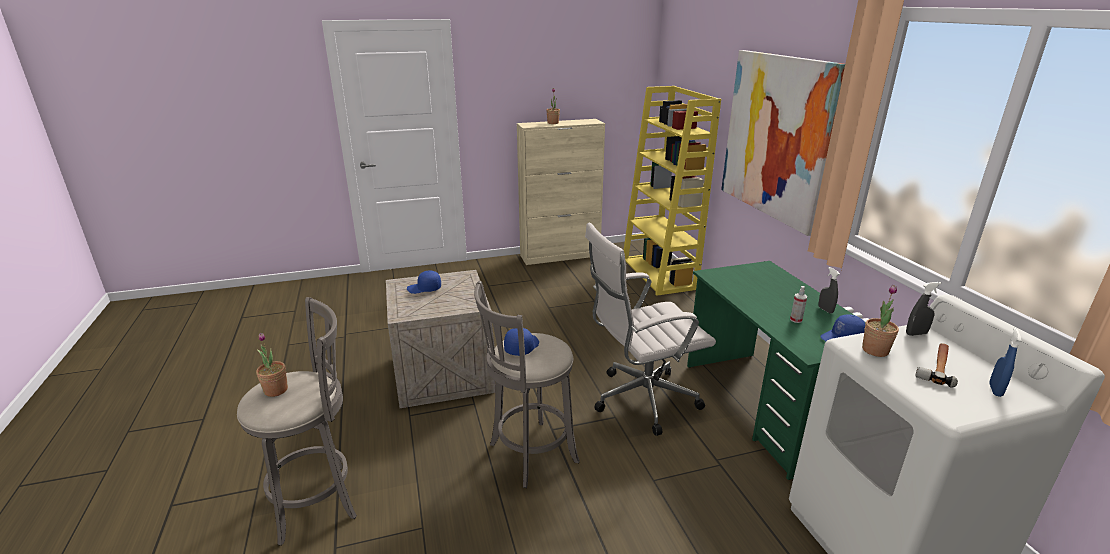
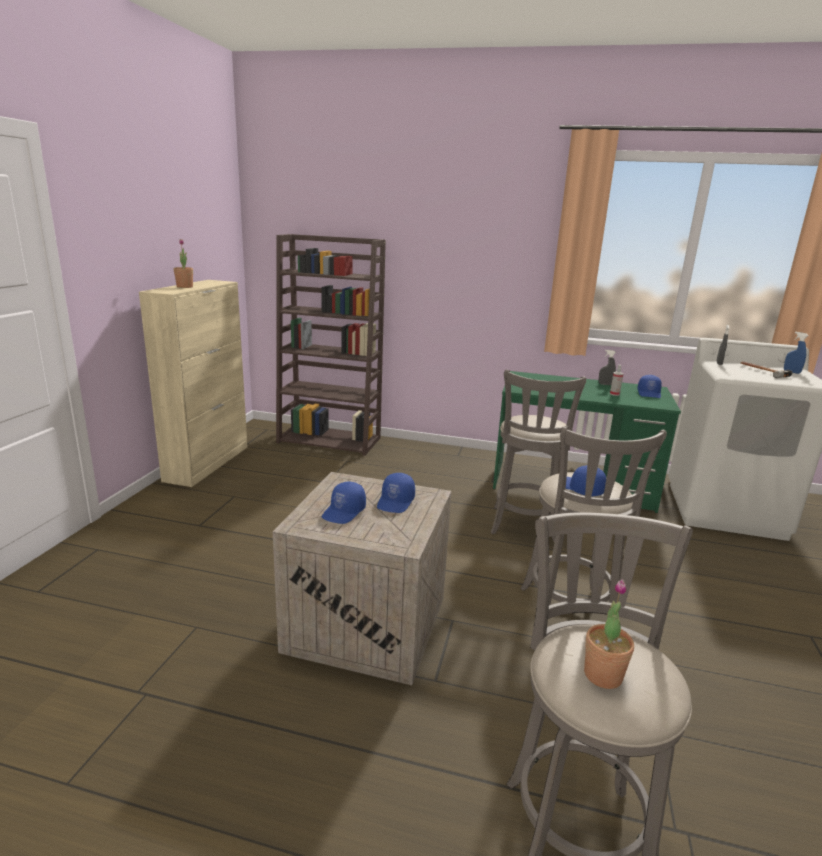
camera: 60 degrees left, 5 degrees down
white office chair [585,223,716,436] -> grey stool [491,370,586,542]
yellow bookcase [623,86,721,296] -> brown bookcase [276,234,386,456]
picture [721,50,845,236] -> none
potted plant [862,285,899,357] -> none
none -> blue cap [377,473,415,513]

